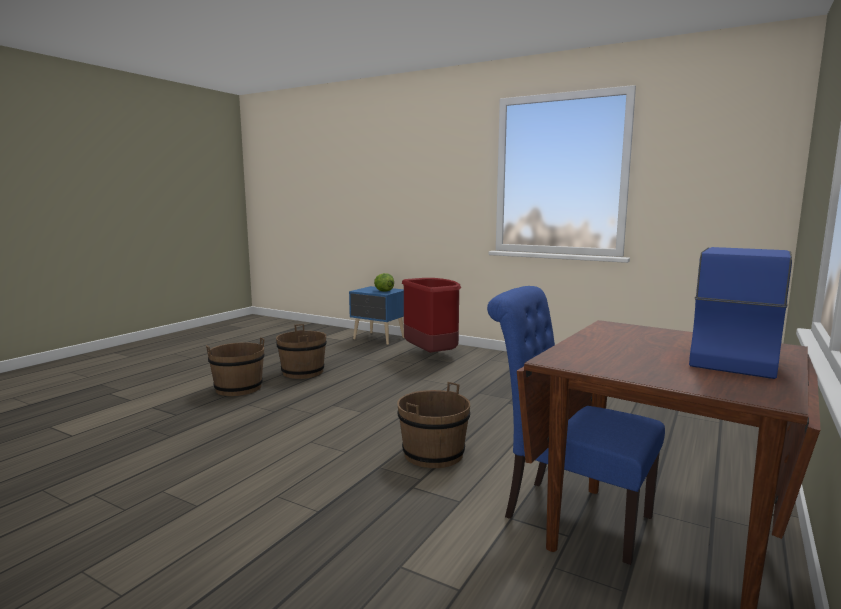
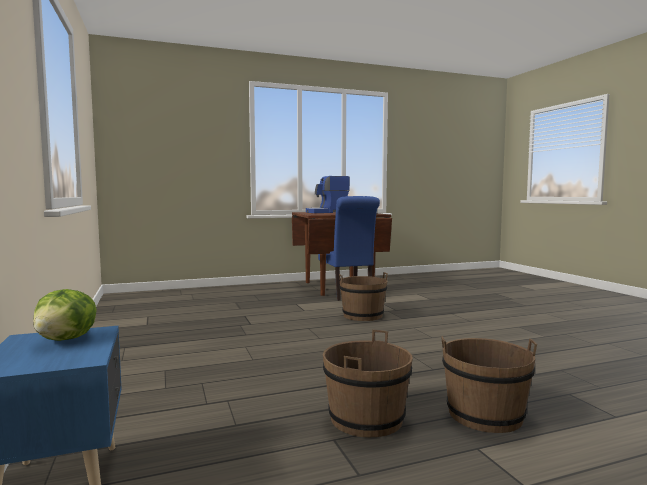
camera: 140 degrees left, 5 degrees down
red trash can [402,278,461,353] -> none

